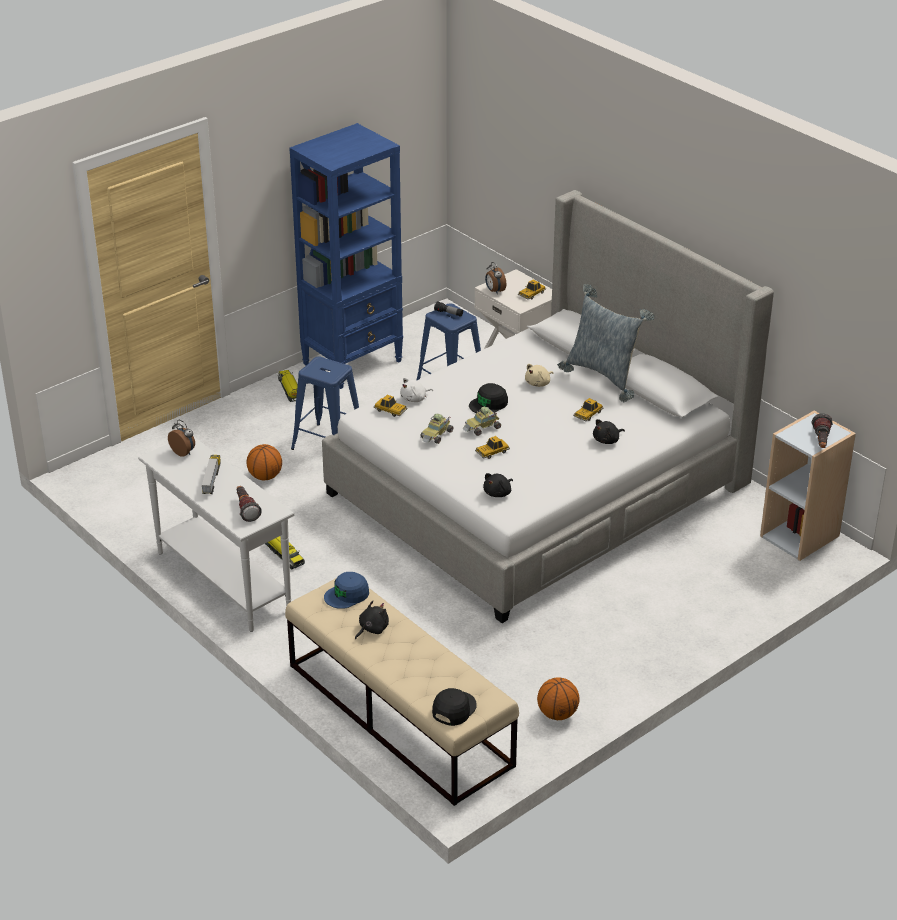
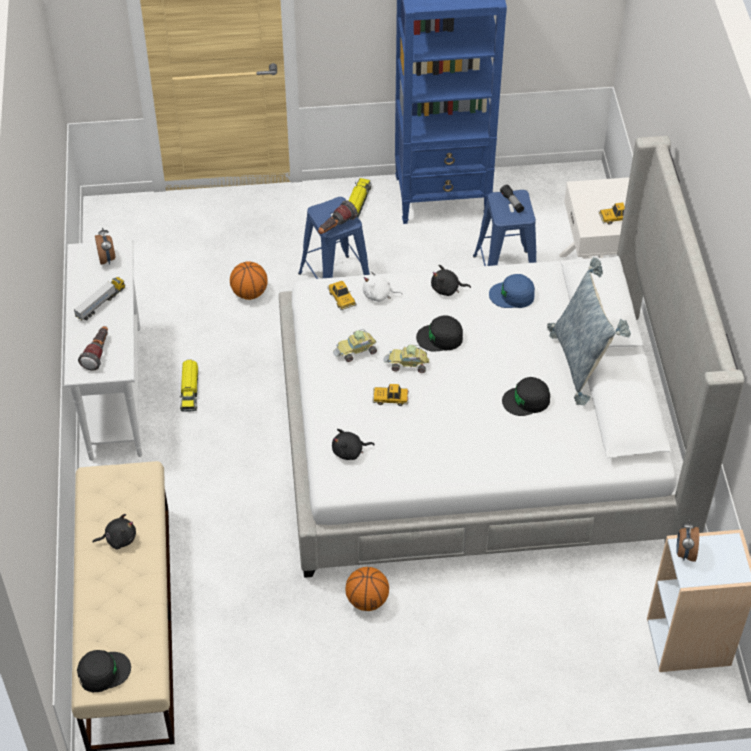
camera: 35 degrees right, 15 degrees up
blue cap [324,572,369,609] -> blue cap moved to [489,274,535,308]
alarm clock [485,262,506,293] -> alarm clock moved to [676,520,699,562]
beige plush toy [525,364,553,387] -> none
basketball [537,677,580,720] -> basketball moved to [345,567,389,611]
toy car [573,398,603,421] -> black cap [502,377,550,416]
black plush toy [593,419,625,444] -> black plush toy moved to [431,265,471,296]
flashlight [812,413,833,448] -> flashlight moved to [318,200,358,234]

